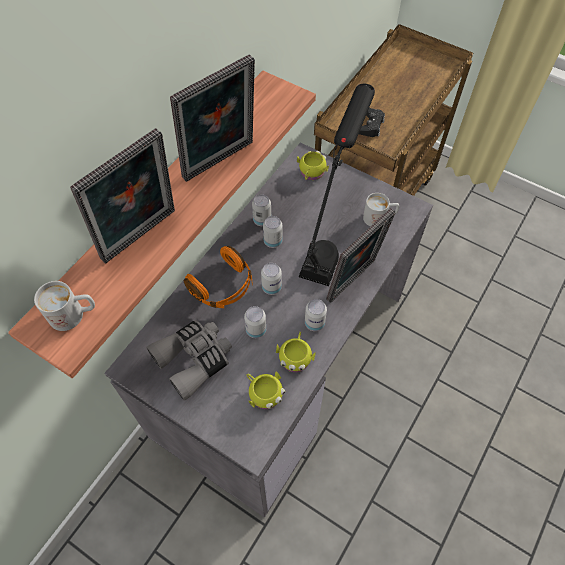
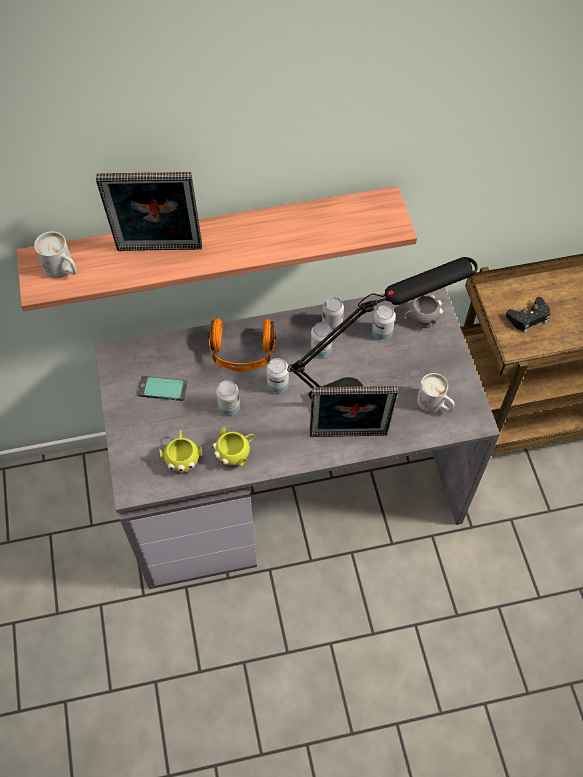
camera: 45 degrees right, 0 degrees up
grey binoculars [146,320,232,401] -> phone [138,376,188,401]
picture frame [170,54,255,182] -> none
yellow mug [297,151,329,180] -> grey mug [403,295,443,328]
can [305,299,327,331] -> can moved to [372,305,395,340]

